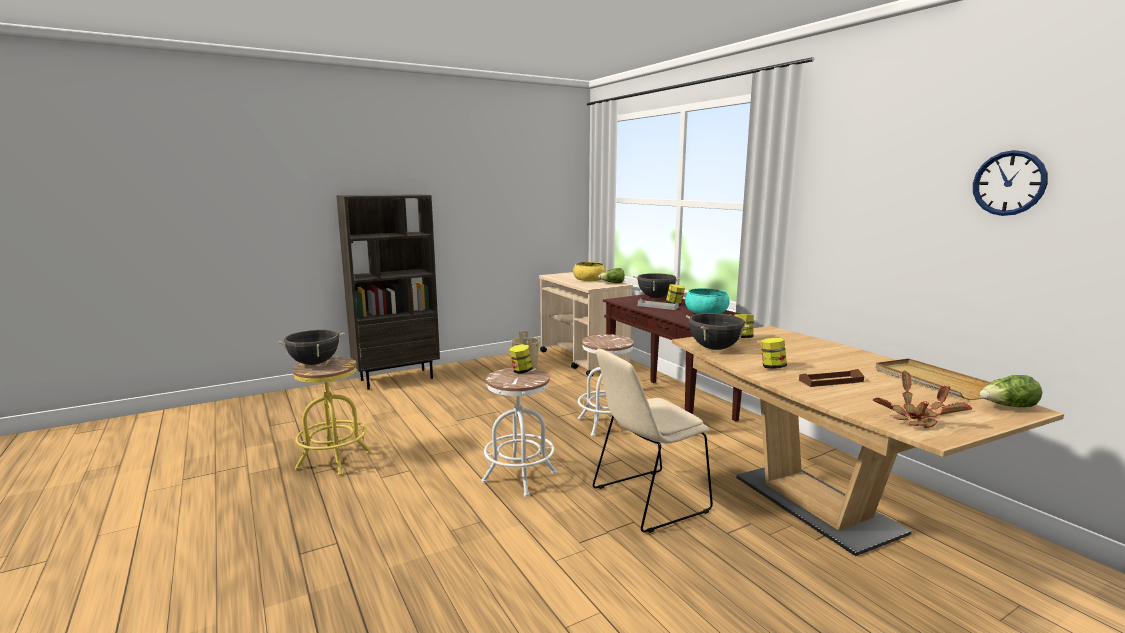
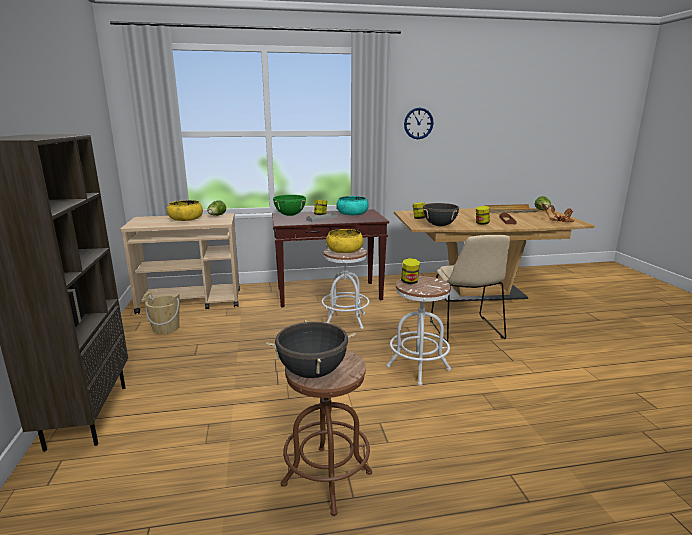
camera: 70 degrees left, 5 degrees up
yellow stool [292,357,371,476] -> brown stool [281,350,372,516]
black cooking pot [633,273,681,298] -> green cooking pot [273,195,306,216]
wall clock [973,150,1048,216] -> wall clock moved to [404,108,434,139]
none -> yellow bowl [326,229,363,253]

